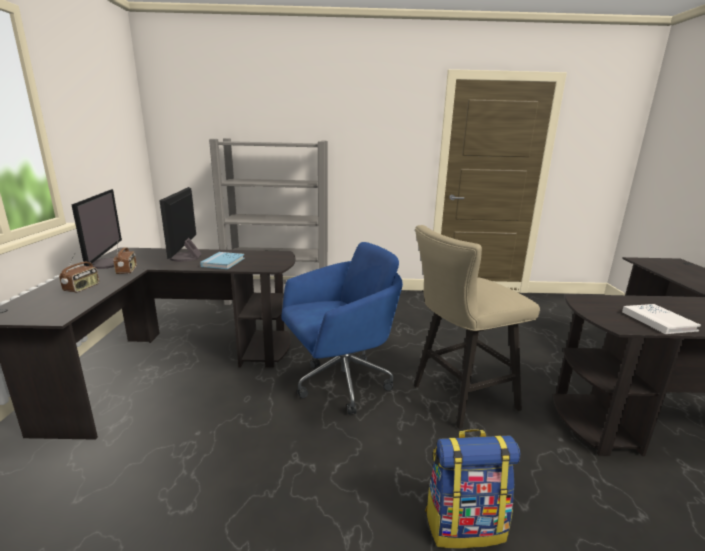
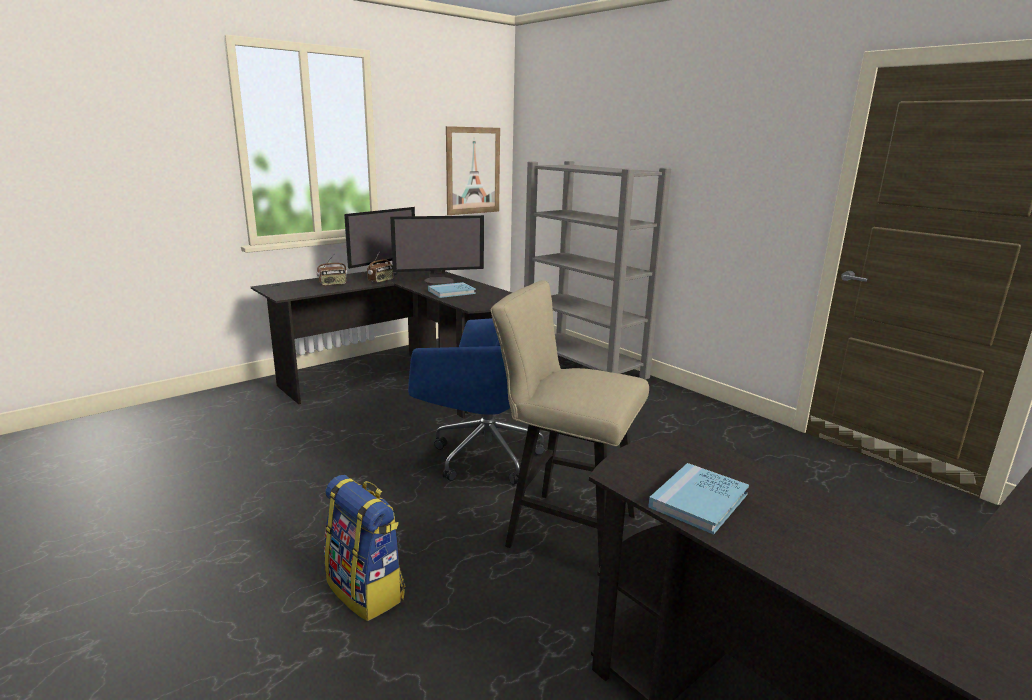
camera: 50 degrees right, 0 degrees up
monitor [159,187,202,262] -> monitor turned 150 degrees counterclockwise [390,215,484,285]
white book [622,304,701,334] -> blue book [648,463,749,535]
none -> picture [446,126,500,215]

